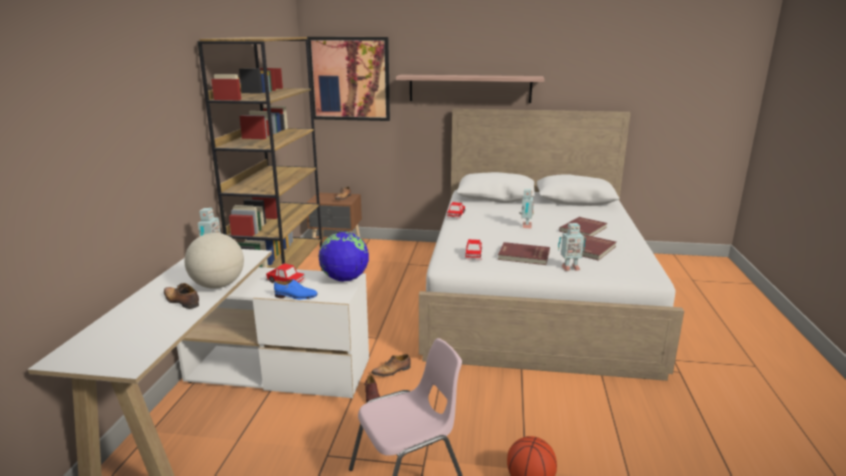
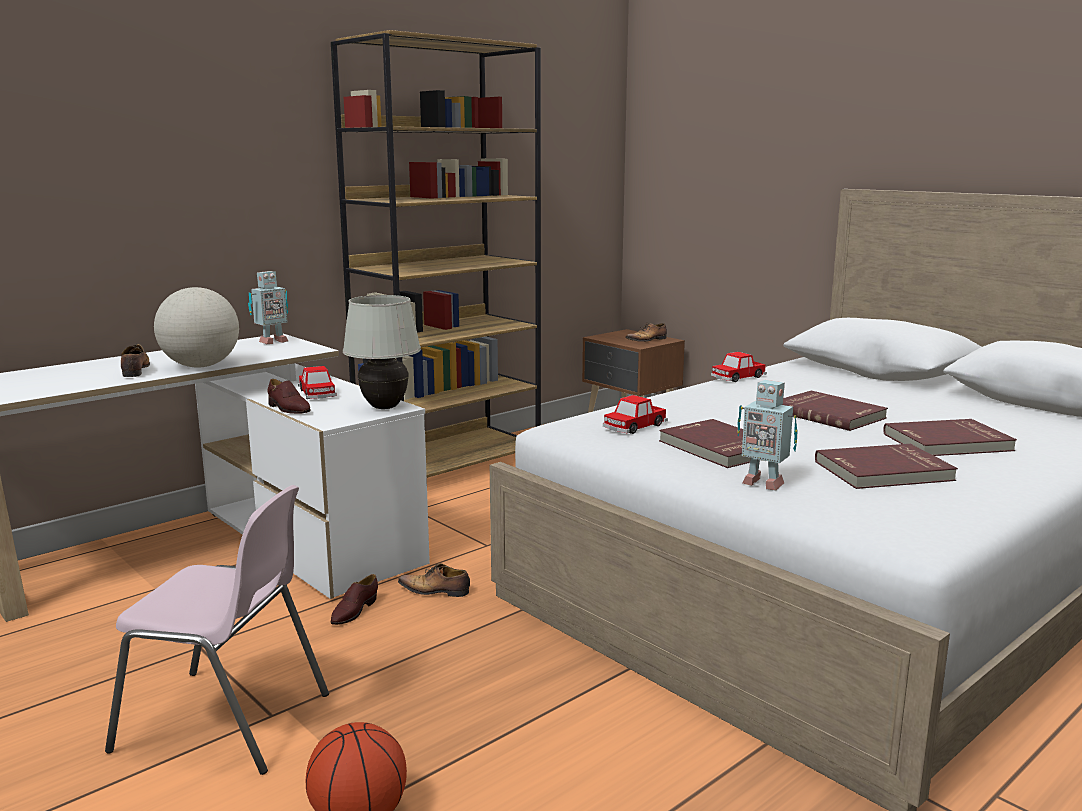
camera: 40 degrees right, 5 degrees down
blue shoe [274,279,318,300] -> brown shoe [268,379,311,414]
picture [307,37,390,121] -> none
globe [318,232,369,281] -> white table lamp [343,295,421,409]
shelf [396,75,544,103] -> none
toy robot [519,189,534,229] -> red book [782,391,888,431]

